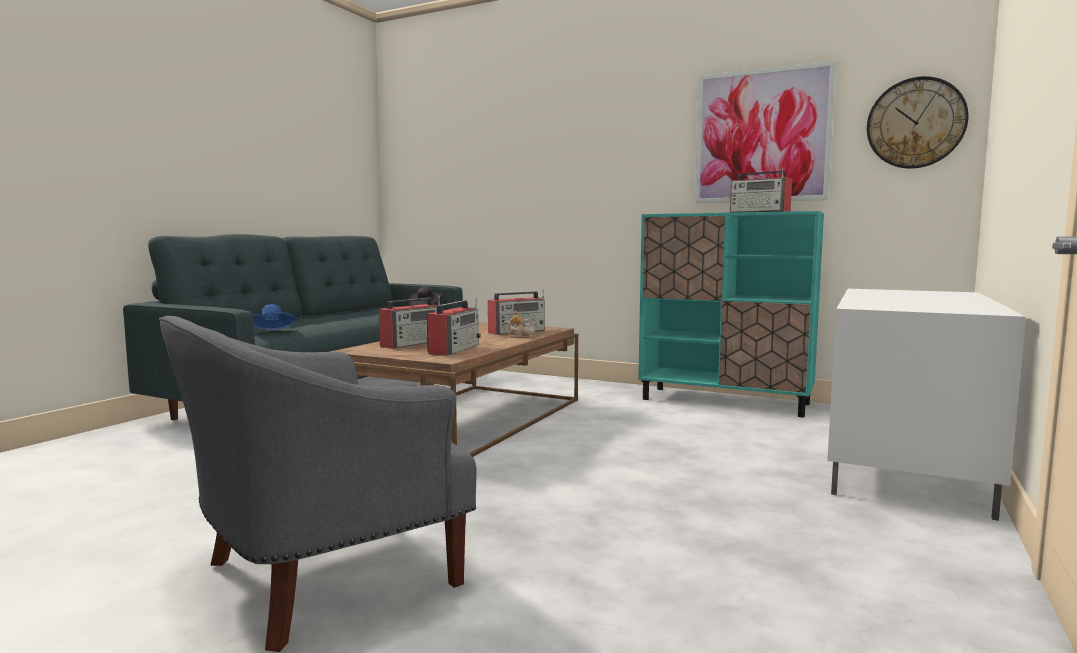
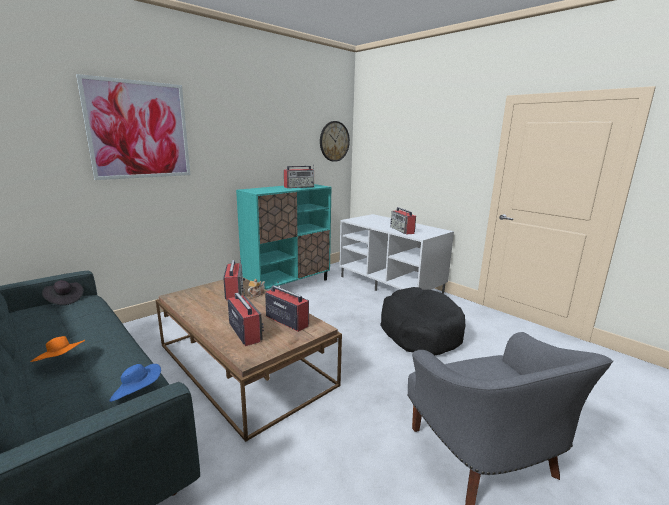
camera: 70 degrees left, 10 degrees up
picture [695,61,836,203] -> picture moved to [76,74,190,180]
none -> orange hat [30,336,85,362]
none -> black dog bed [380,287,465,355]
none -> radio [390,207,416,235]

